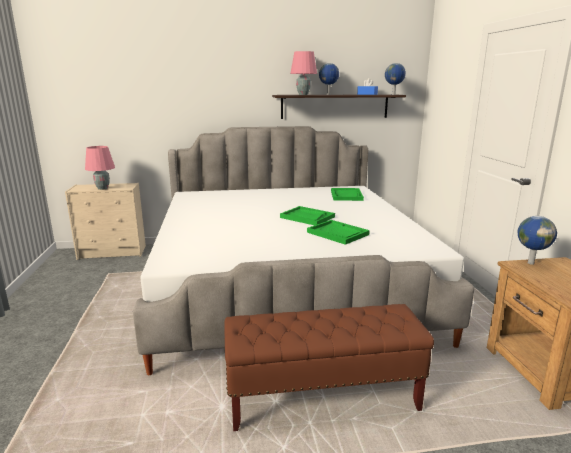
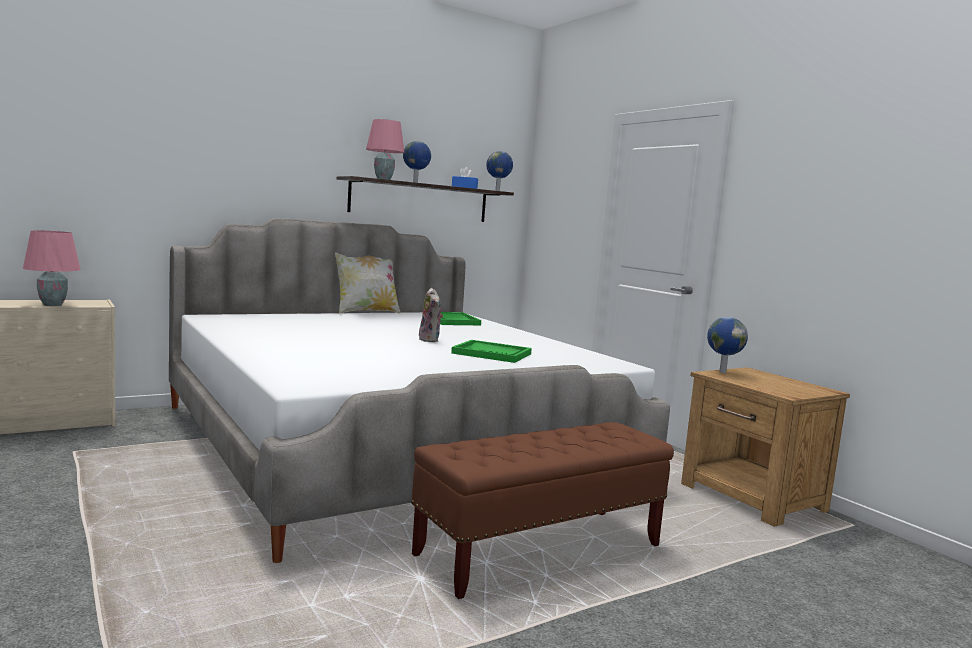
camera: 25 degrees left, 10 degrees down
green tray [280,206,335,225] -> plush toy [419,288,443,342]
none -> pillow [335,252,400,314]

